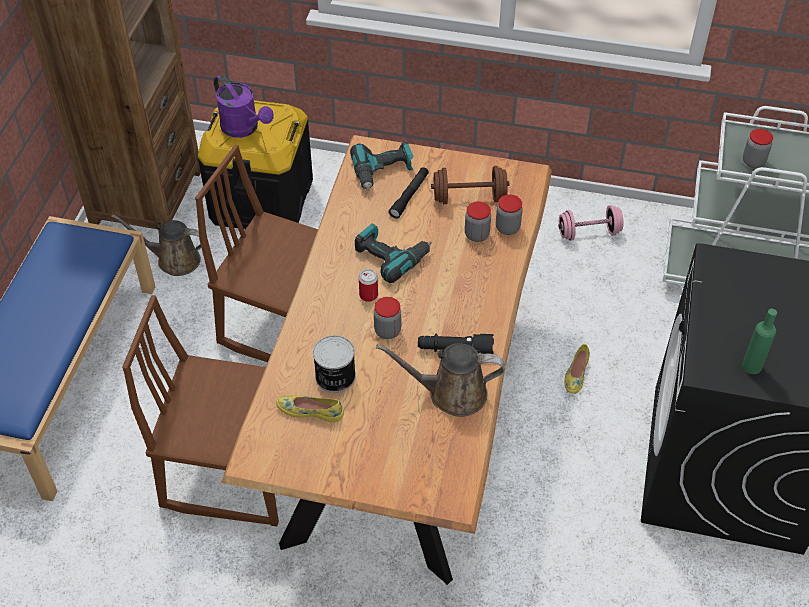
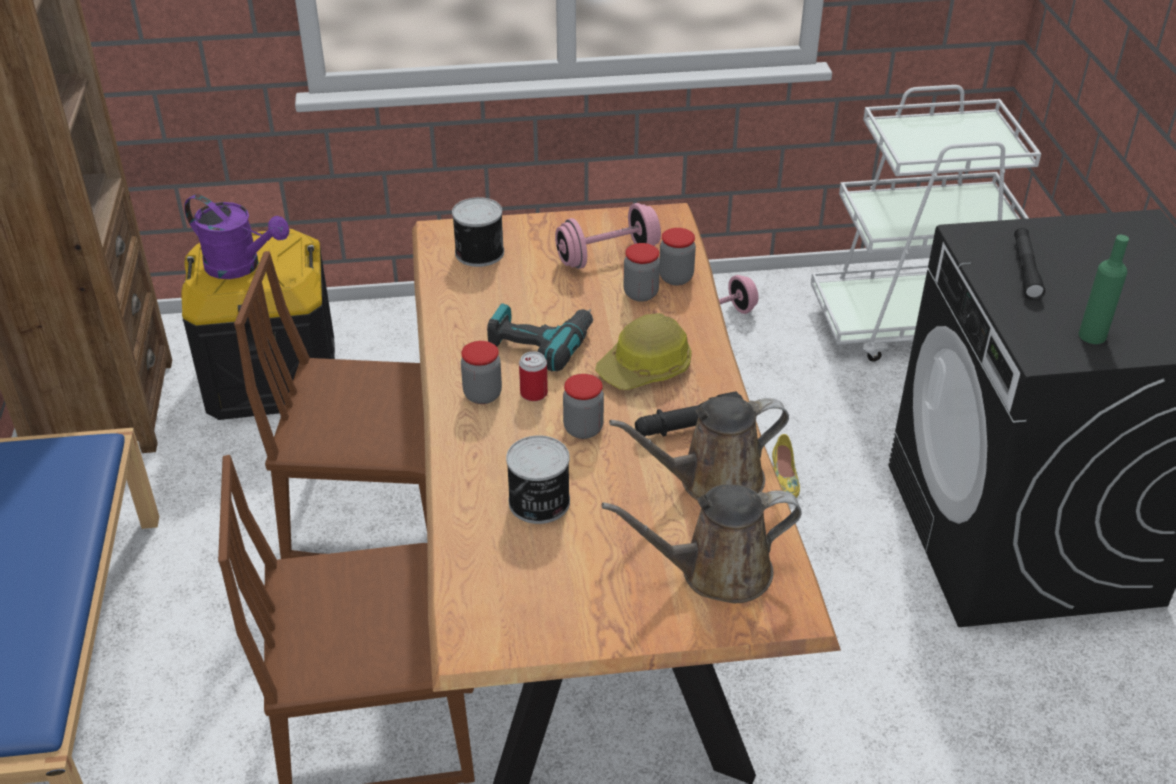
camera: 20 degrees left, 10 degrees down
brown watering can [111,214,201,276] -> brown watering can moved to [602,484,802,603]
yellow shoe [276,395,344,422] -> none
power drill [350,142,413,191] -> can [452,197,504,267]
black flashlight [389,167,429,218] -> black flashlight moved to [1014,228,1045,300]
brown dumbbell [431,166,509,204] -> pink dumbbell [555,203,661,269]
jar [743,129,773,168] -> jar moved to [461,341,502,404]
none -> hard hat [595,313,692,390]

